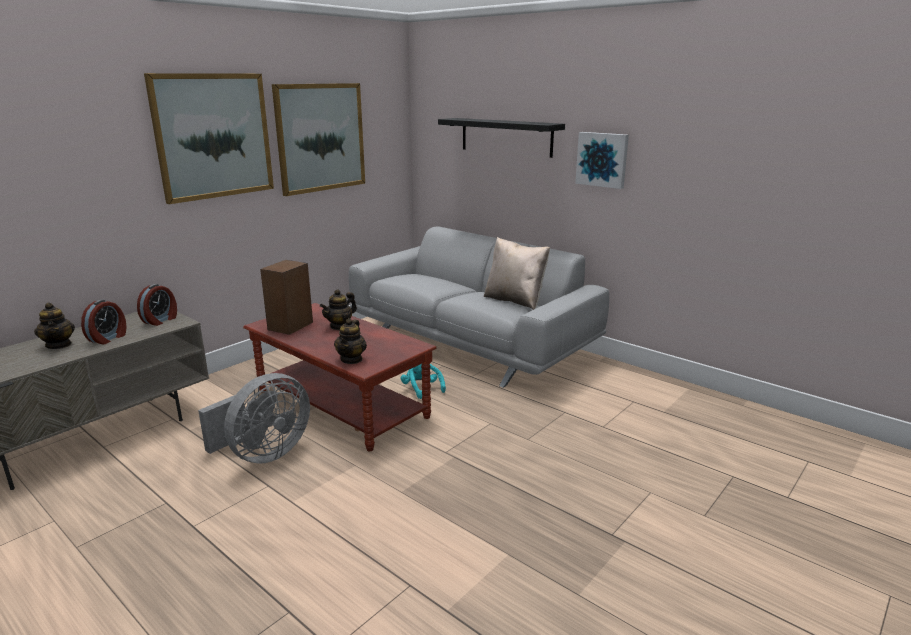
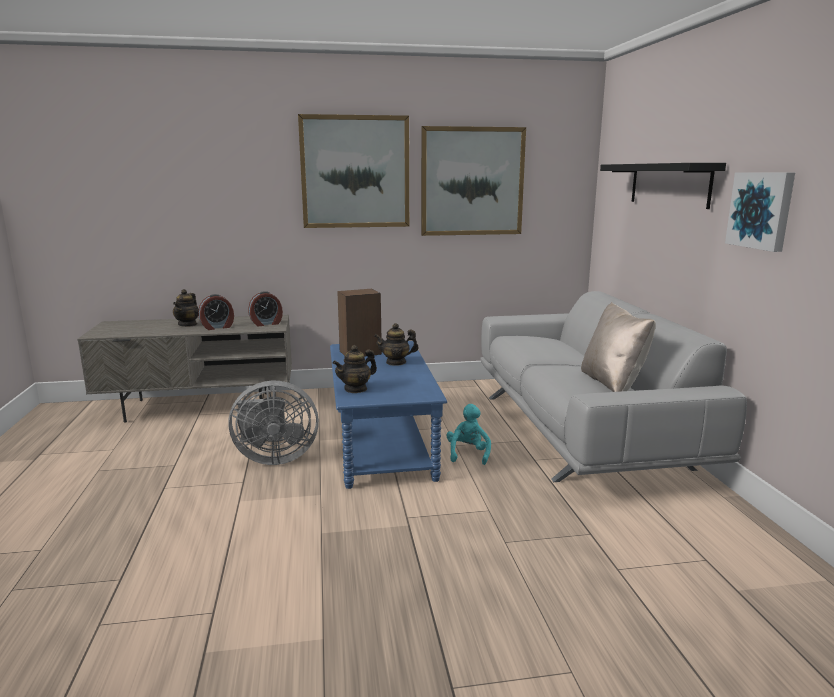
camera: 40 degrees right, 5 degrees down
brown coffee table [243,303,437,451] -> blue coffee table [330,341,447,489]

